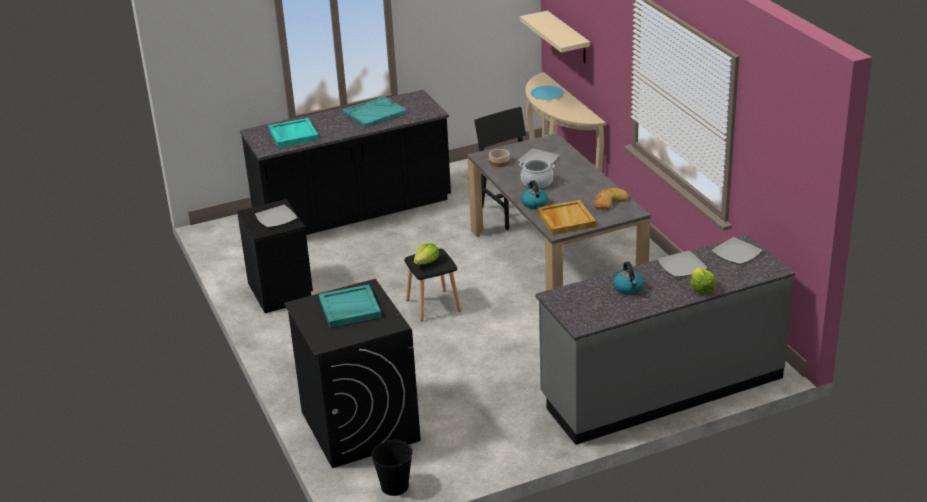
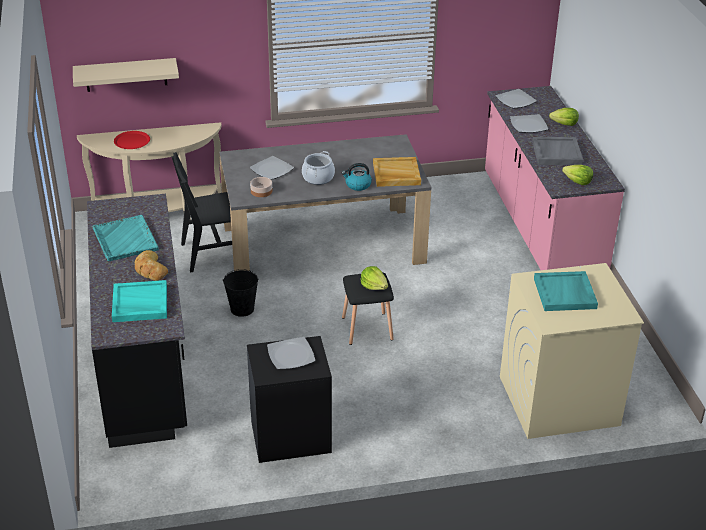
camera: 80 degrees left, 5 degrees up
black washing machine [284,279,421,468] -> beige washing machine [500,263,644,439]
black bucket [372,439,413,496] -> black bucket moved to [223,269,258,317]
blue plate [531,86,564,100] -> red plate [114,131,150,149]
grey counter [535,234,795,445] -> pink counter [485,86,625,270]
bread [594,188,628,210] -> bread moved to [135,250,168,281]
kettle [613,262,644,295] -> grey tray [532,137,583,165]
none -> lettuce [562,165,593,185]

